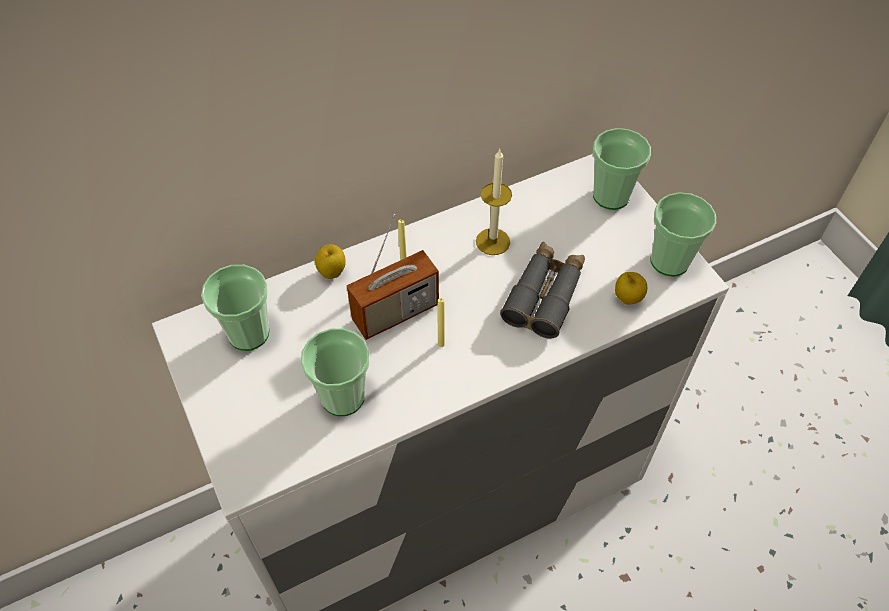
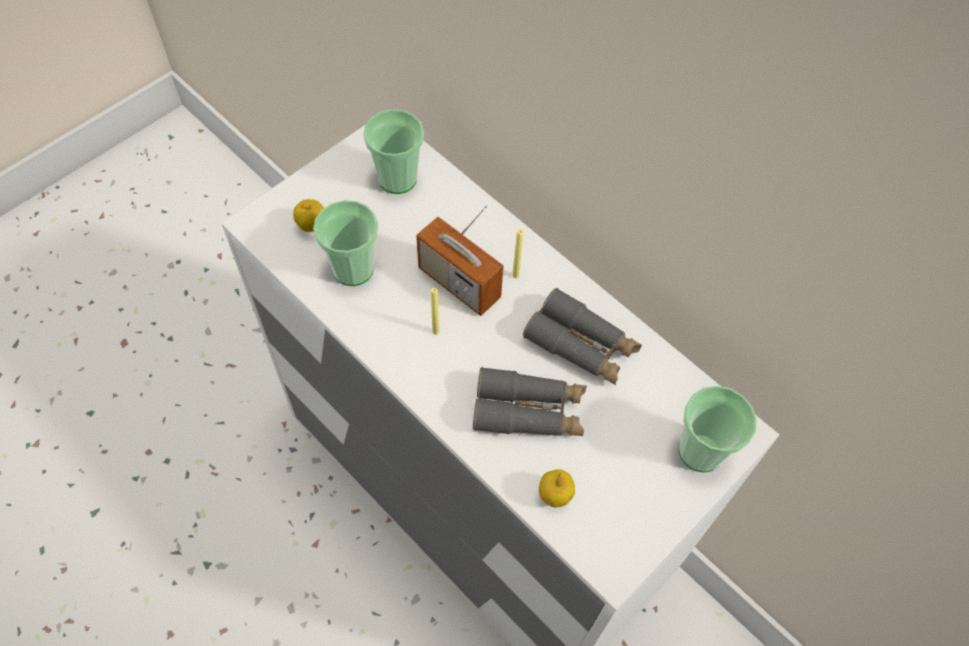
camera: 70 degrees right, 5 degrees up
apple [315,244,346,279] -> apple moved to [293,199,324,232]
candle [476,149,512,255] -> grey binoculars [523,288,642,385]
cup [651,192,716,277] -> none

